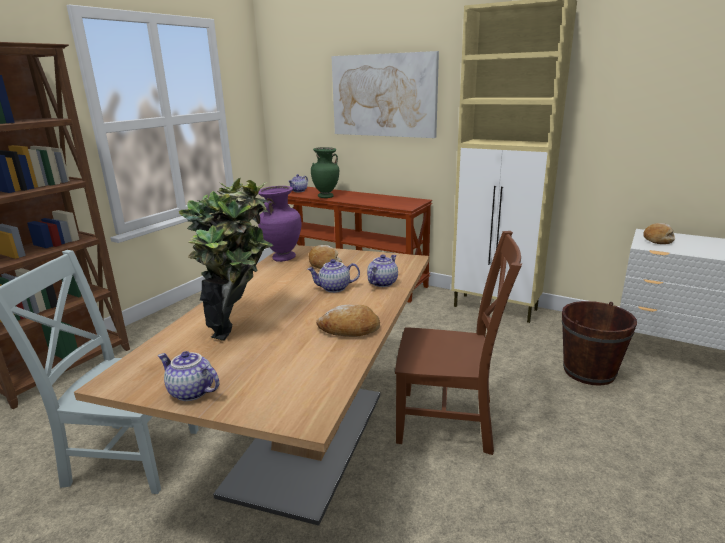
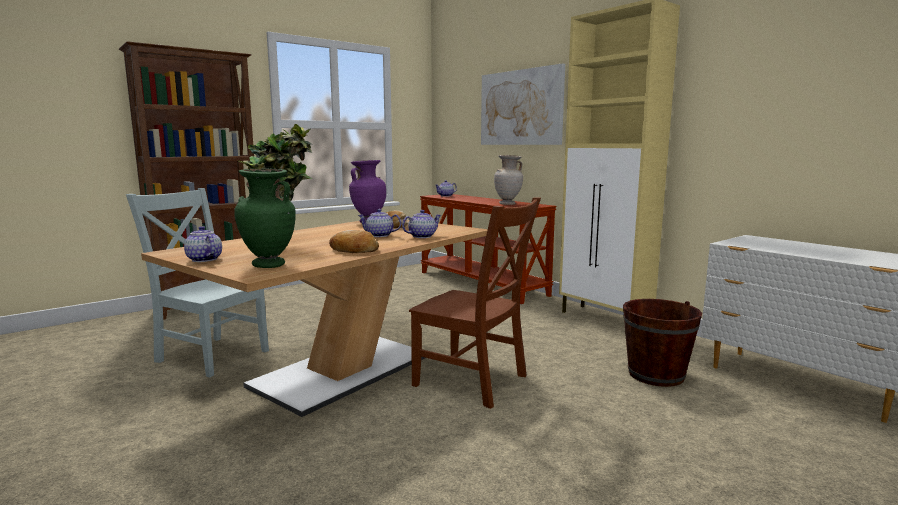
camera: 20 degrees right, 10 degrees down
green vase [311,147,339,198] -> green vase moved to [234,169,296,268]
bread [643,223,675,244] -> none
none -> beige vase [494,155,523,205]

